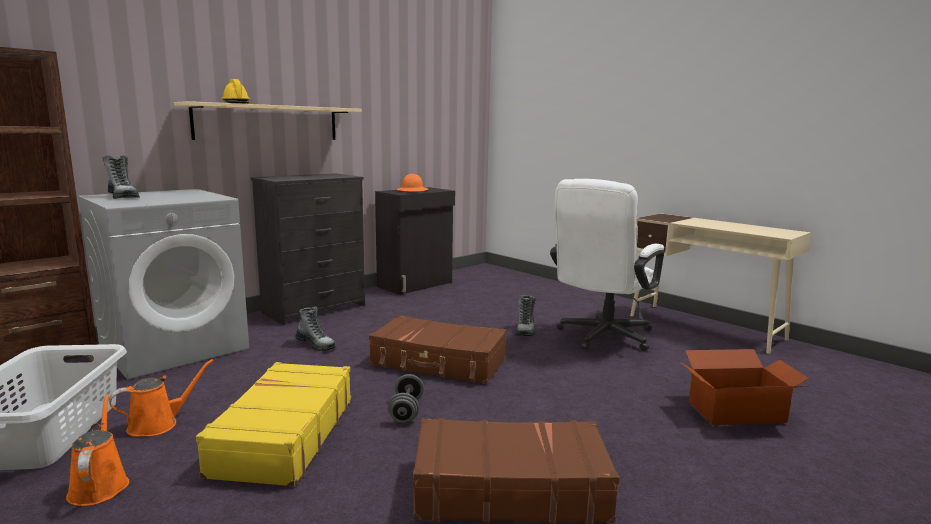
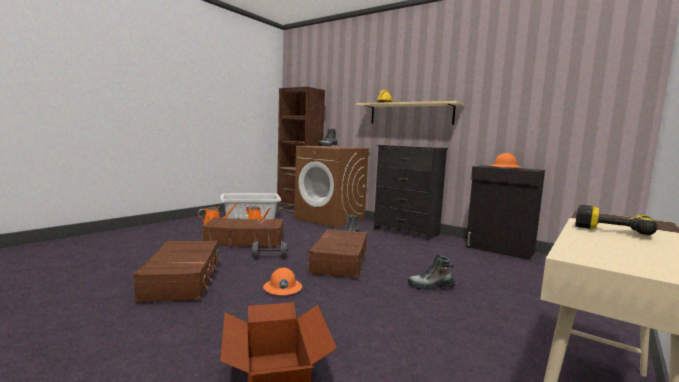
camera: 80 degrees right, 5 degrees down
grey washing machine [78,189,249,380] -> brown washing machine [294,146,369,228]
yellow suitcase [196,362,351,487] -> brown suitcase [202,217,283,247]
white office chair [550,179,664,351] -> none
none -> orange hard hat [263,267,302,295]
none -> power drill [575,205,658,235]

